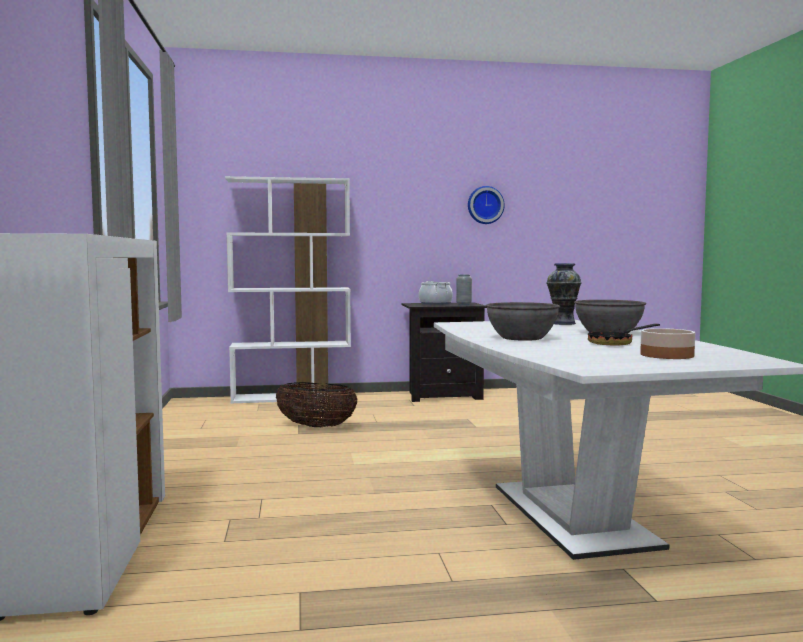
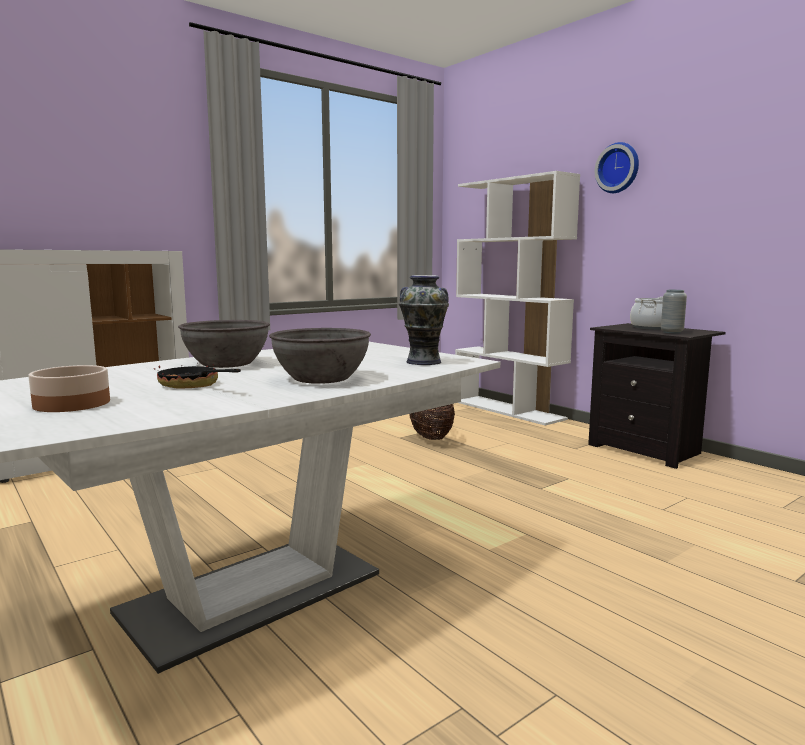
camera: 60 degrees right, 5 degrees up
wall clock [468,186,505,224] -> wall clock moved to [595,142,639,193]

